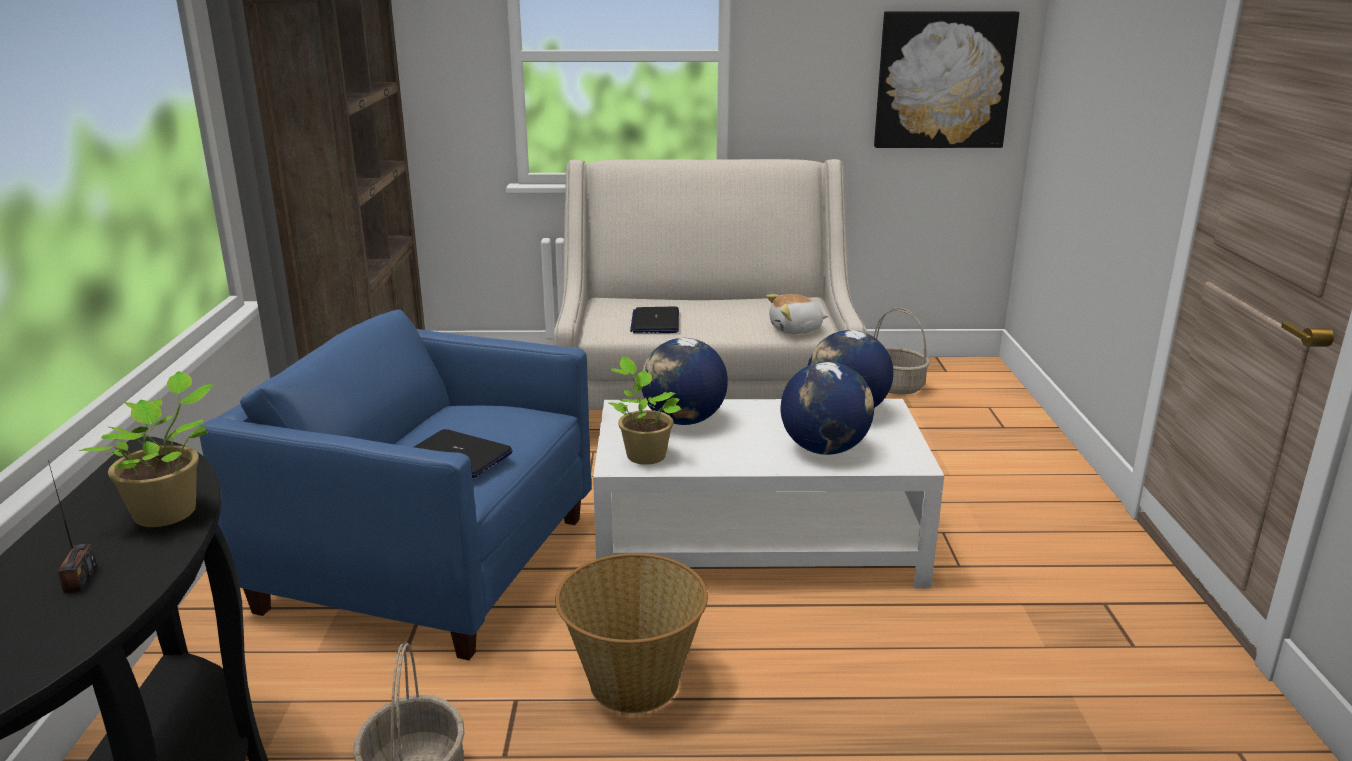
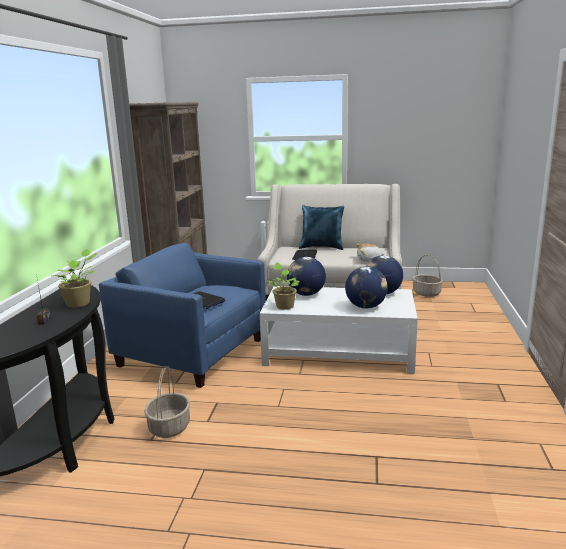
camera: 10 degrees right, 5 degrees down
basket [555,553,708,713] -> none
picture [874,11,1019,148] -> none
none -> blue pillow [299,206,344,250]

